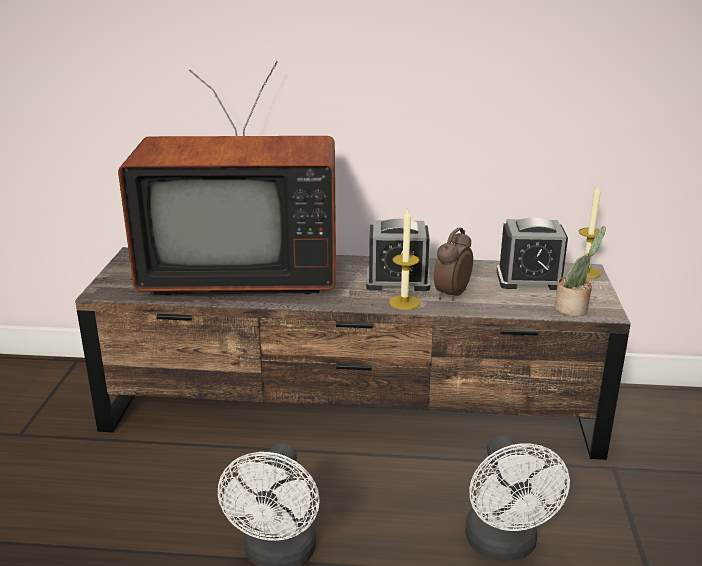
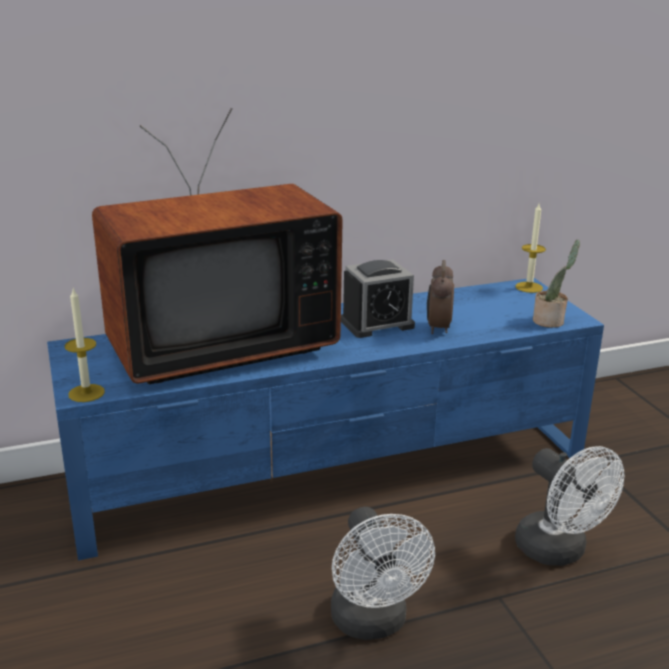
camera: 25 degrees left, 0 degrees up
brown tv stand [75,247,631,460] -> blue tv stand [47,278,604,561]
candle [389,209,420,310] -> candle moved to [65,288,105,402]
alarm clock [497,218,568,290] -> none

